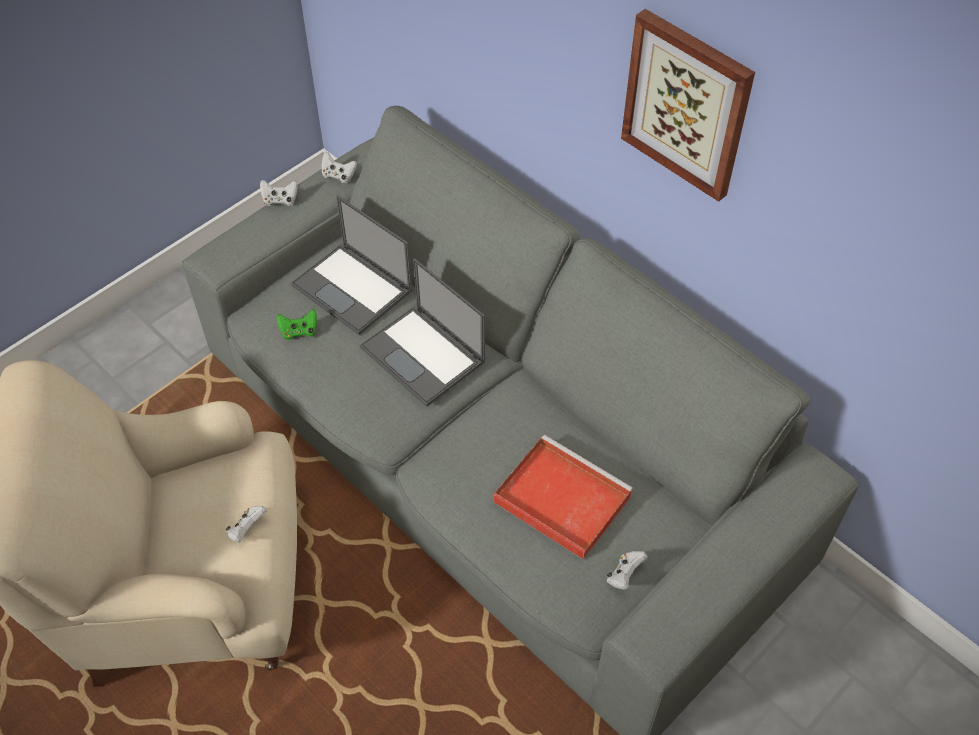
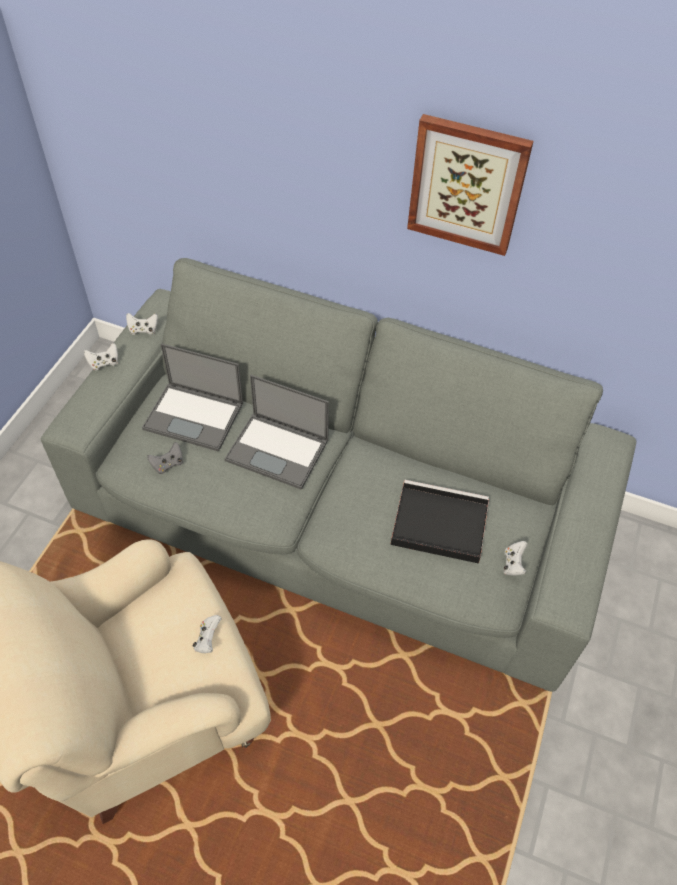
camera: 25 degrees left, 0 degrees up
green game controller [277,309,317,340] -> grey game controller [147,442,183,474]
red tray [493,435,633,559] -> black tray [391,480,489,564]

